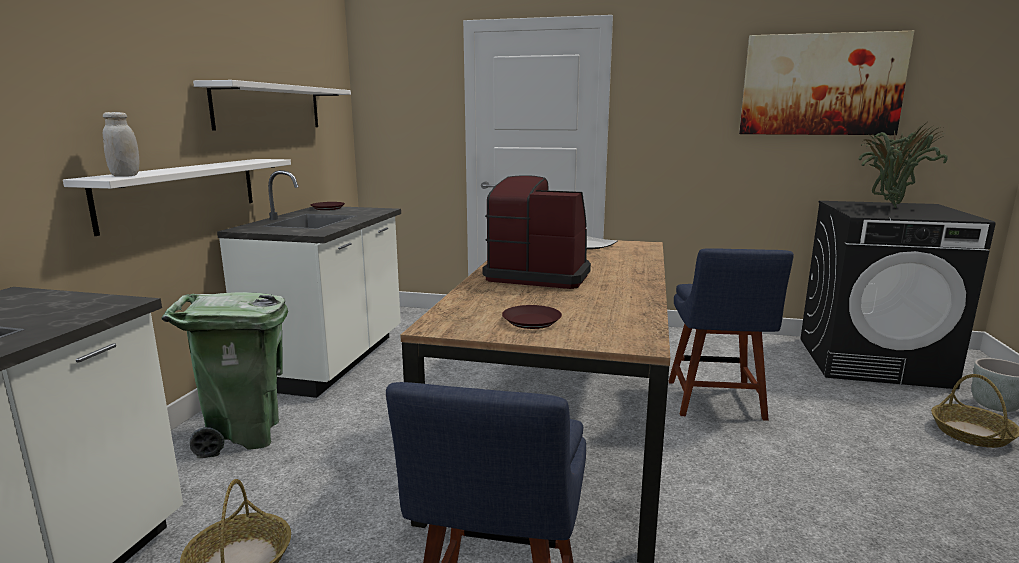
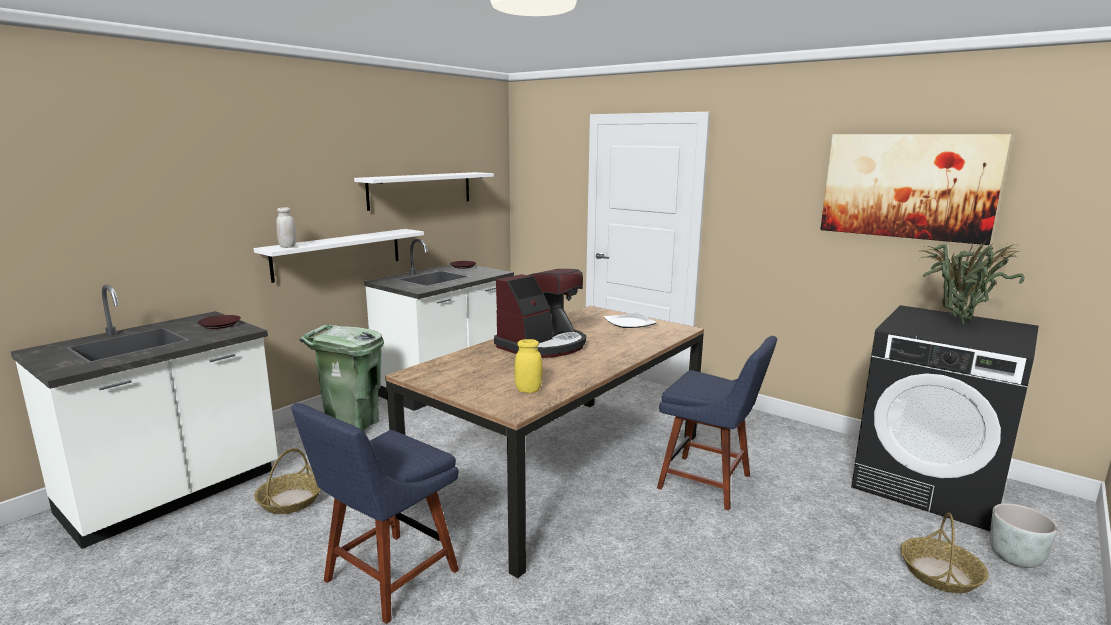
camera: 25 degrees right, 0 degrees up
coffee machine [483,175,591,289] -> coffee machine turned 90 degrees clockwise [494,269,586,358]
brown plate [502,305,562,329] -> brown plate moved to [197,315,241,329]
blue chair [668,248,794,421] -> blue chair turned 90 degrees counterclockwise [657,336,777,511]
none -> yellow jar [514,339,542,393]

